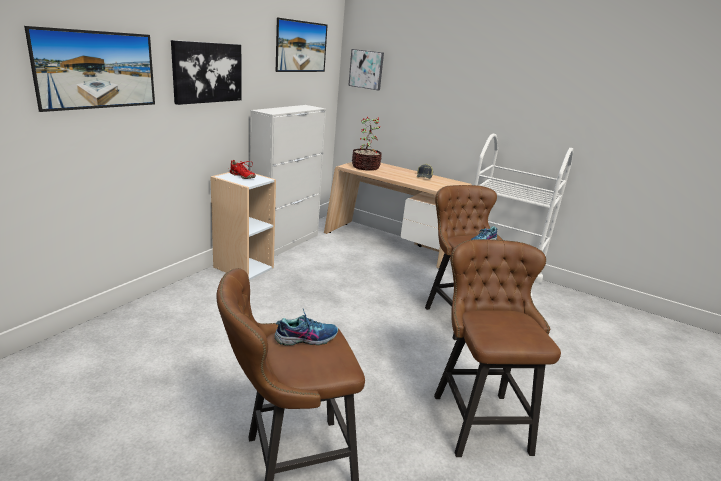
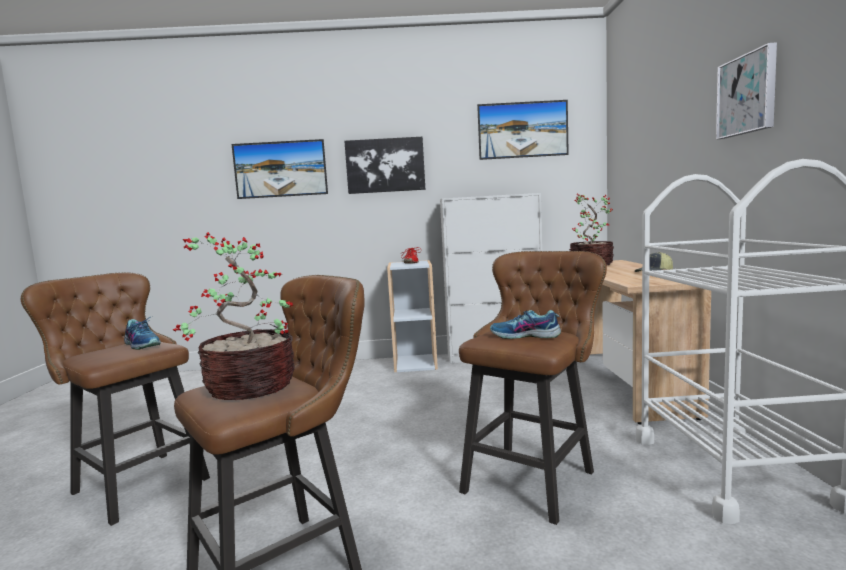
camera: 60 degrees right, 15 degrees down
picture [348,49,384,90] -> picture moved to [716,42,777,139]
none -> potted plant [172,232,295,400]

